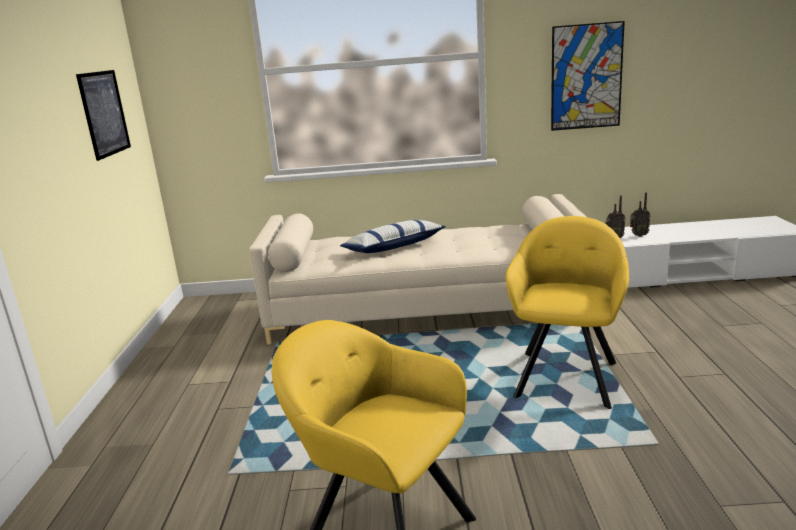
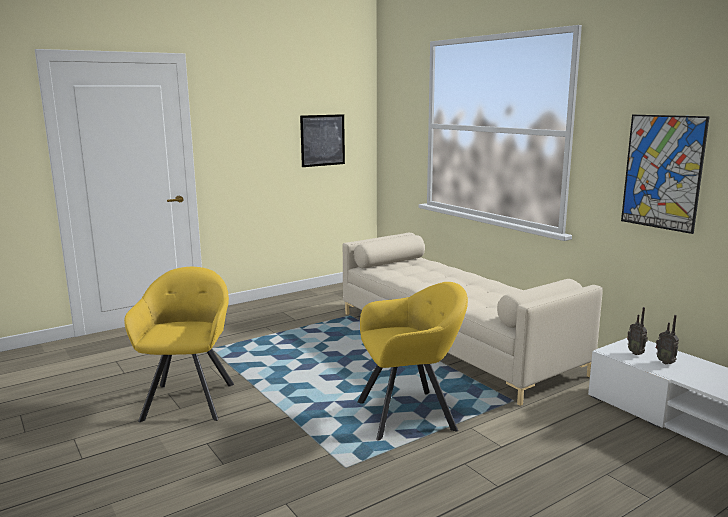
camera: 55 degrees right, 5 degrees down
pillow [340,220,446,253] -> none

